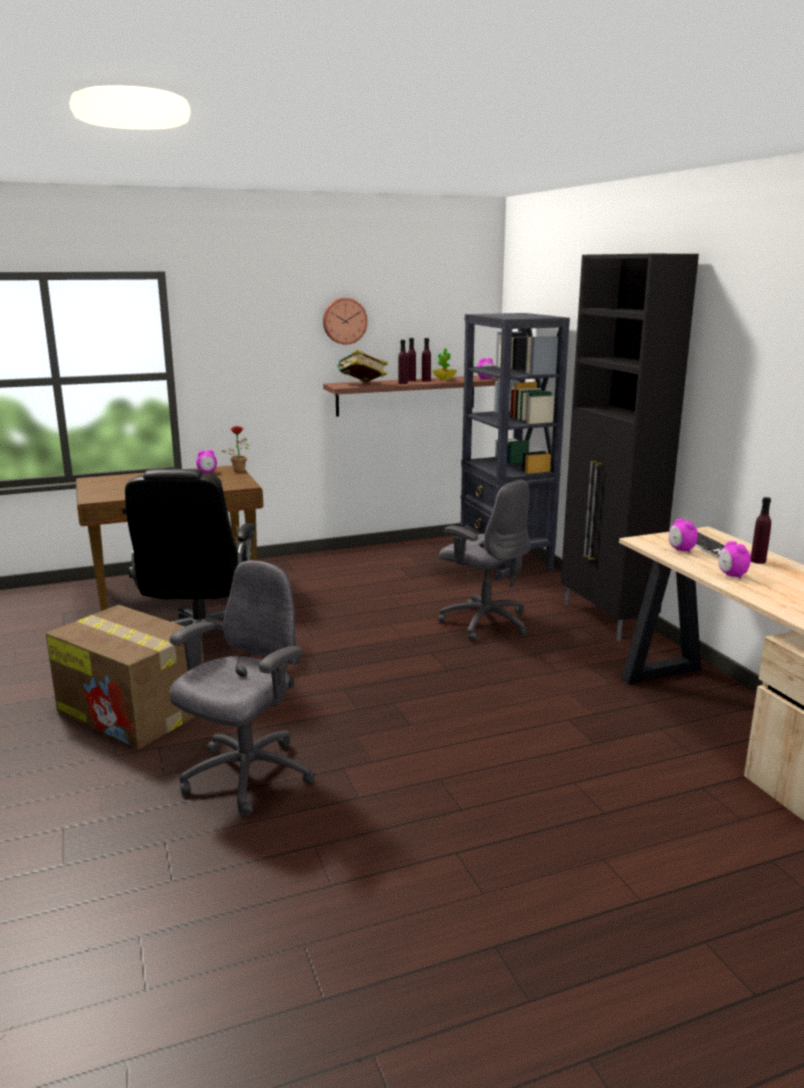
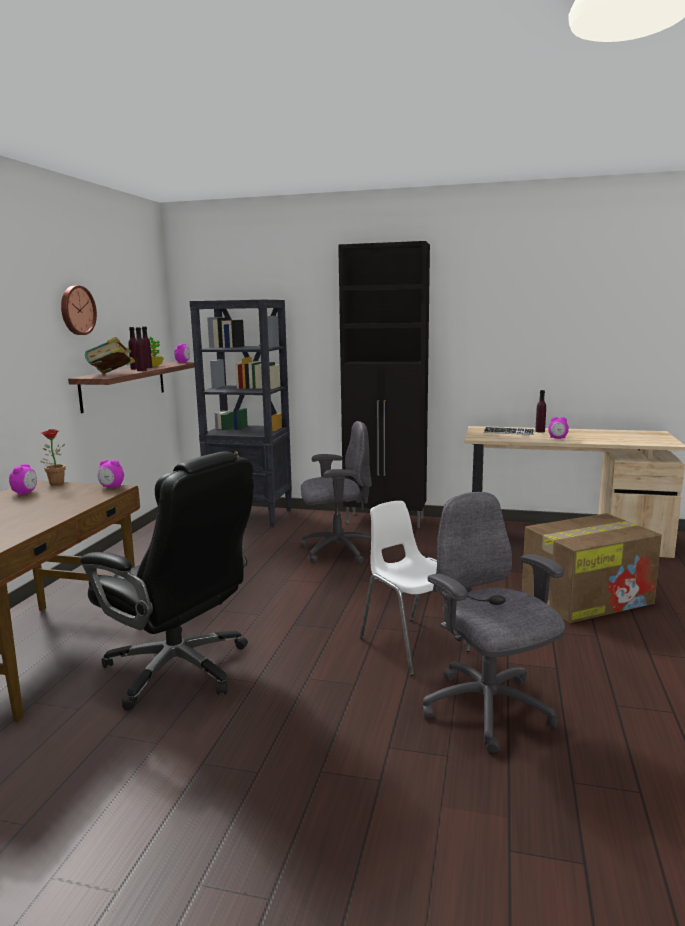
camera: 55 degrees left, 5 degrees down
cardboard box [46,605,204,749] -> cardboard box moved to [522,513,662,623]
alarm clock [669,519,698,552] -> alarm clock moved to [98,460,124,488]
none -> white chair [360,501,470,676]

